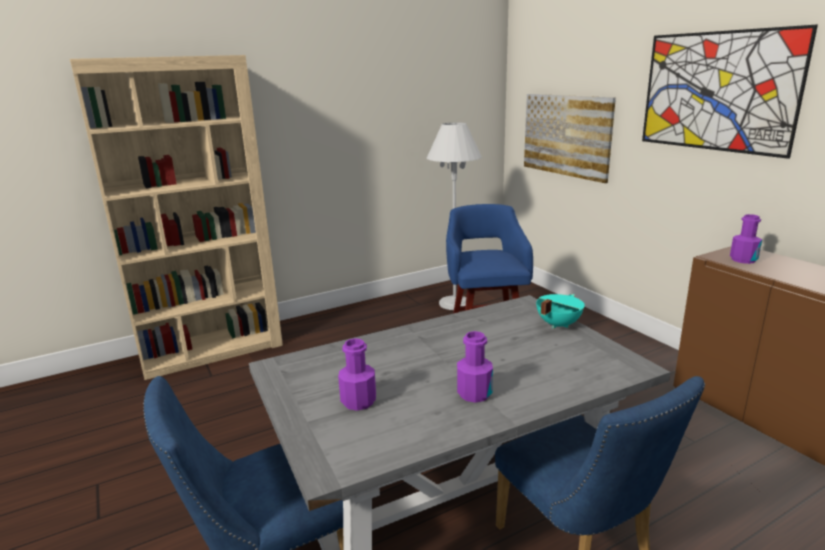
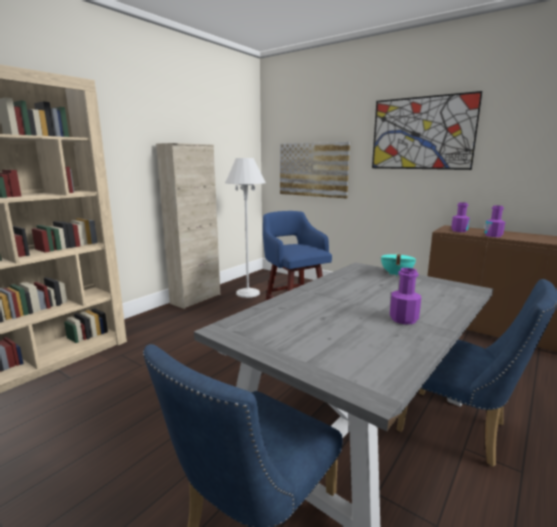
camera: 25 degrees left, 5 degrees down
purple bottle [338,338,376,411] -> purple bottle moved to [484,205,505,237]
none -> beige cabinet [156,143,220,309]

